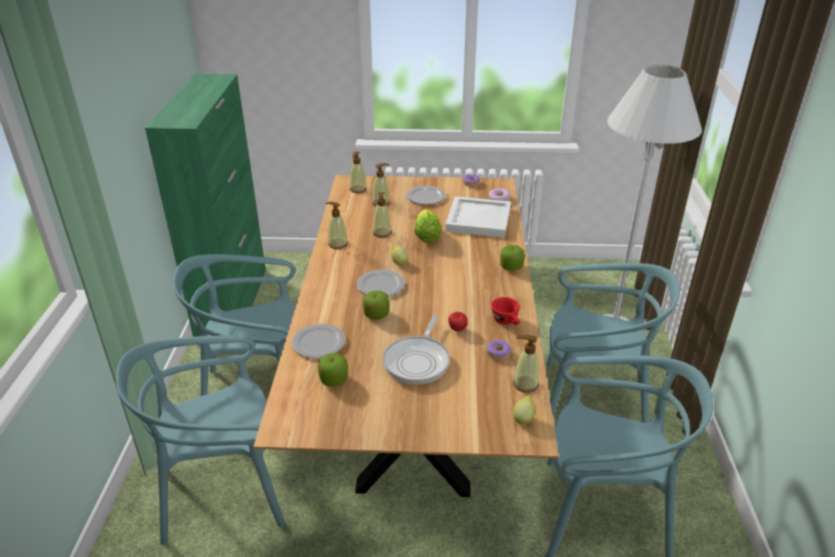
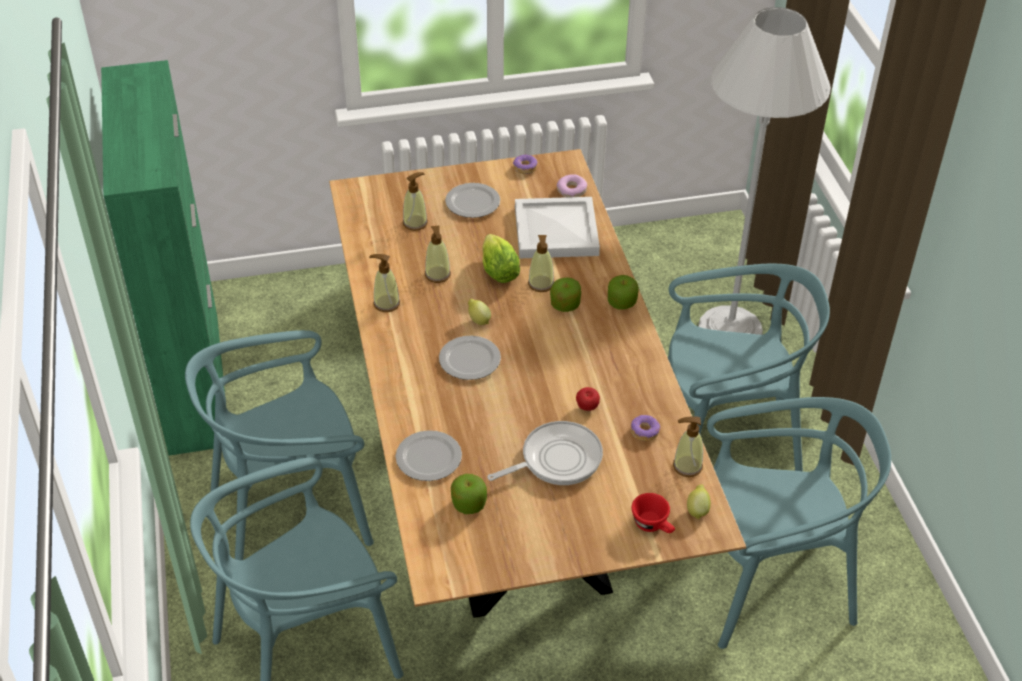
camera: 15 degrees left, 10 degrees up
soap dispenser [350,151,367,193] -> soap dispenser moved to [528,235,554,292]
apple [363,291,389,320] -> apple moved to [550,277,581,312]
frying pan [383,315,450,385] -> frying pan turned 120 degrees counterclockwise [487,421,603,485]
red cup [491,297,520,325] -> red cup moved to [632,493,675,533]

